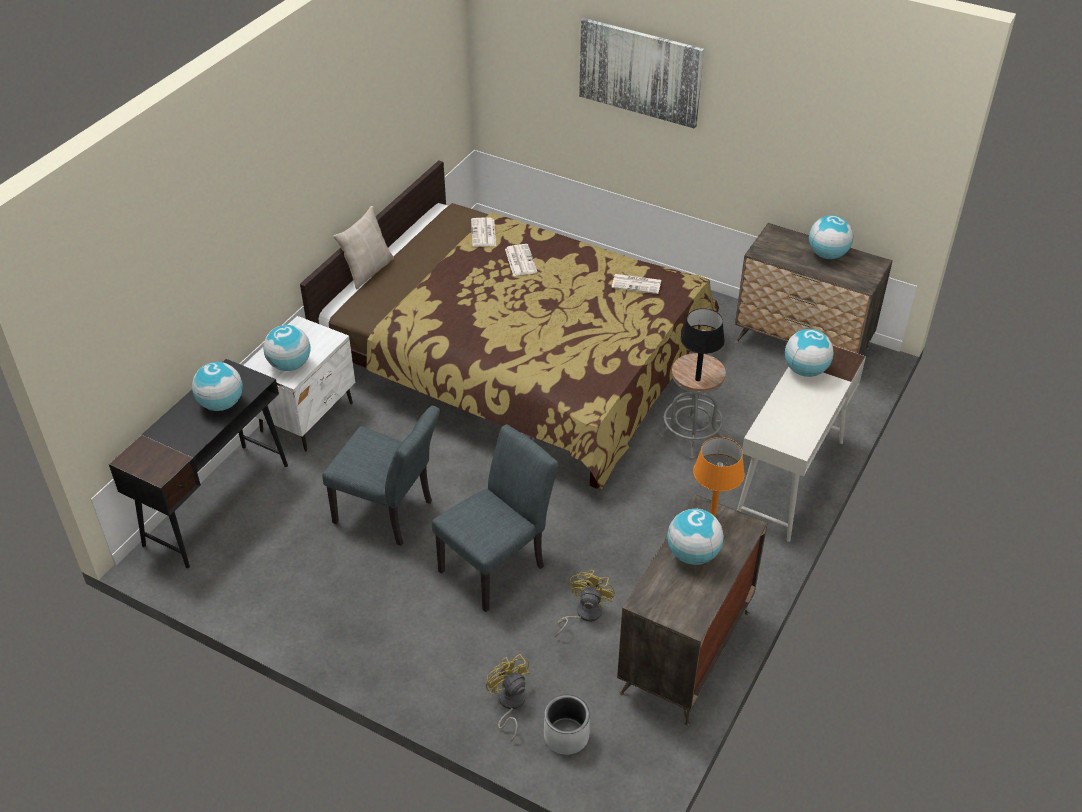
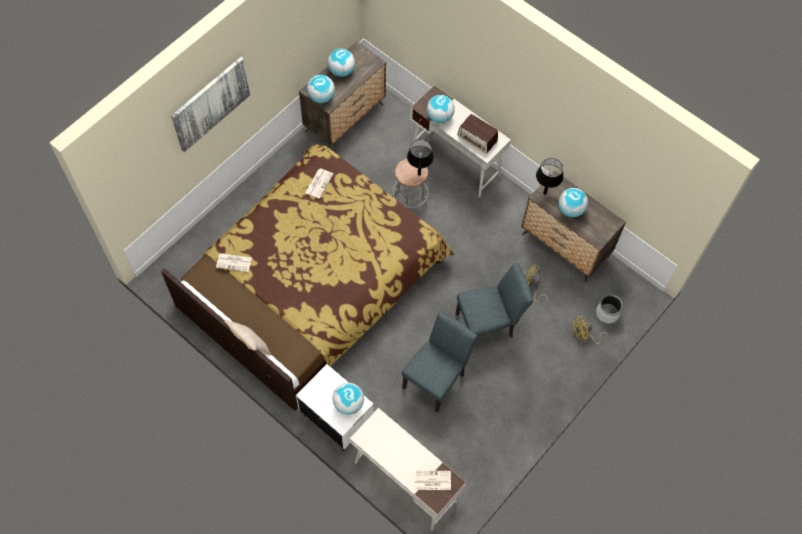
camera: 80 degrees left, 20 degrees up
black desk [109,359,288,568] -> white desk [350,408,466,531]
globe [192,362,243,411] -> globe moved to [307,75,335,103]
grey chair [432,424,559,612] -> grey chair turned 105 degrees clockwise [456,263,533,338]
newspaper [505,244,537,276] -> newspaper moved to [414,471,451,490]
orange table lamp [693,437,745,516] -> black table lamp [536,158,563,195]
none -> radio [457,114,498,153]

